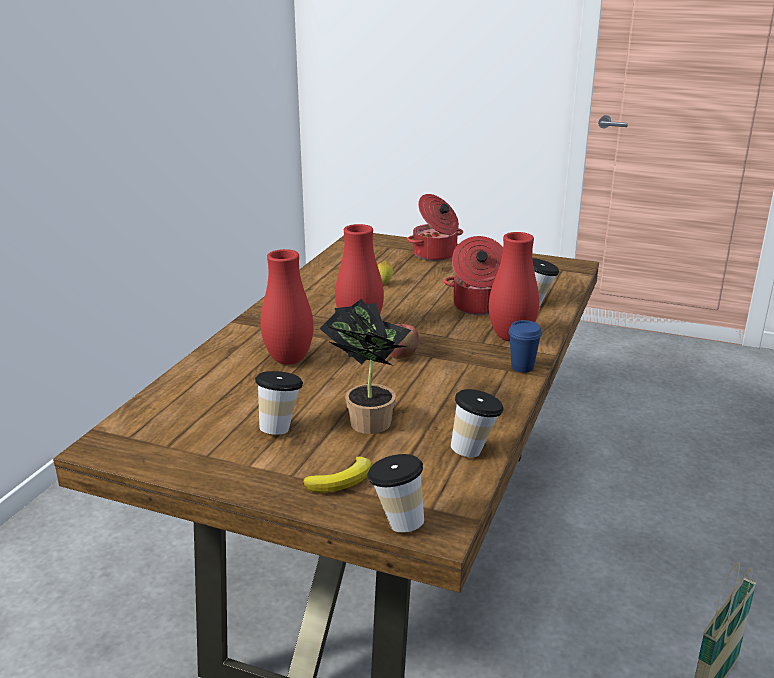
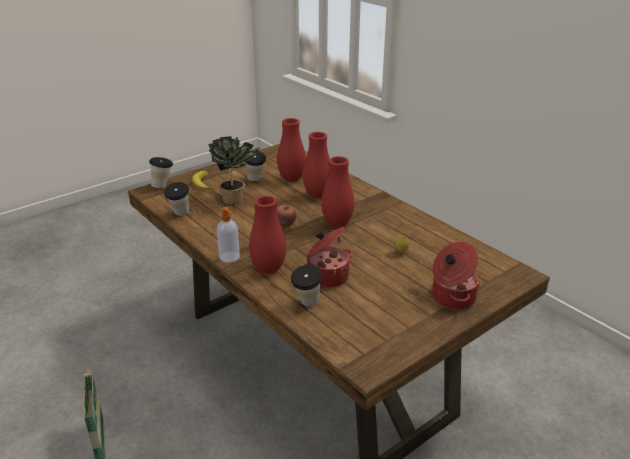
camera: 120 degrees right, 5 degrees up
blue cup [508,320,542,373] -> soap dispenser [217,207,240,262]
none -> red vase [277,118,306,182]

